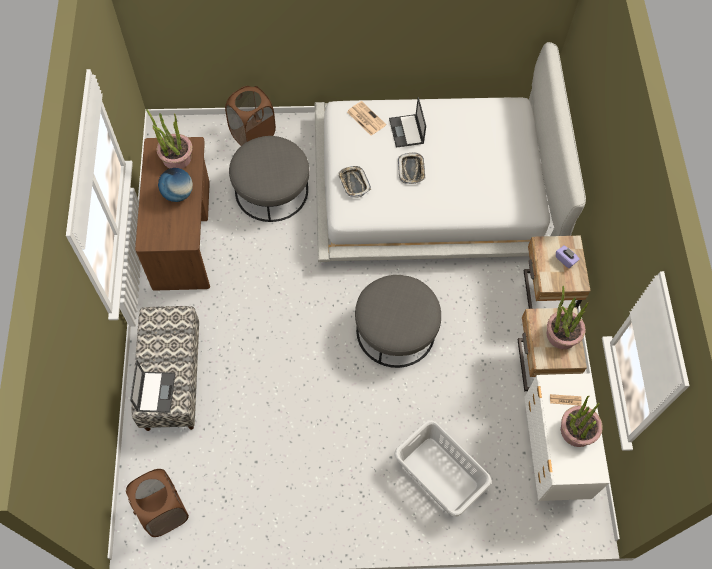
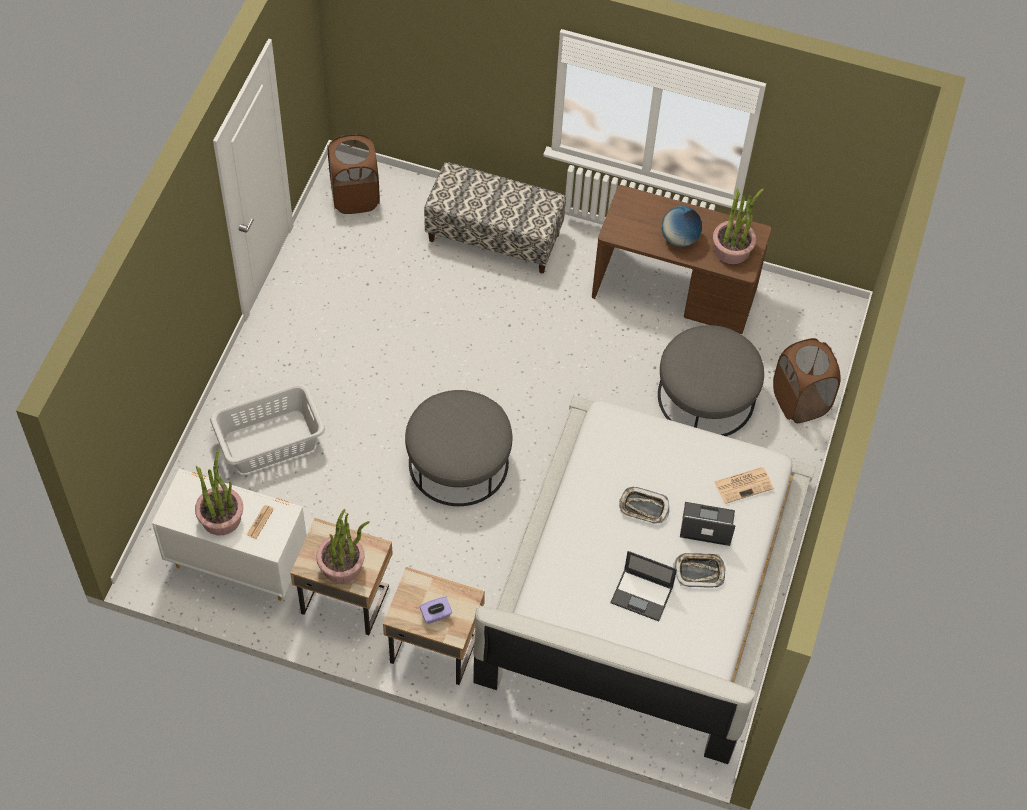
camera: 110 degrees right, 5 degrees down
laptop [130,360,175,413] -> laptop moved to [610,551,677,622]
tray [338,166,371,198] -> tray moved to [673,553,725,588]

